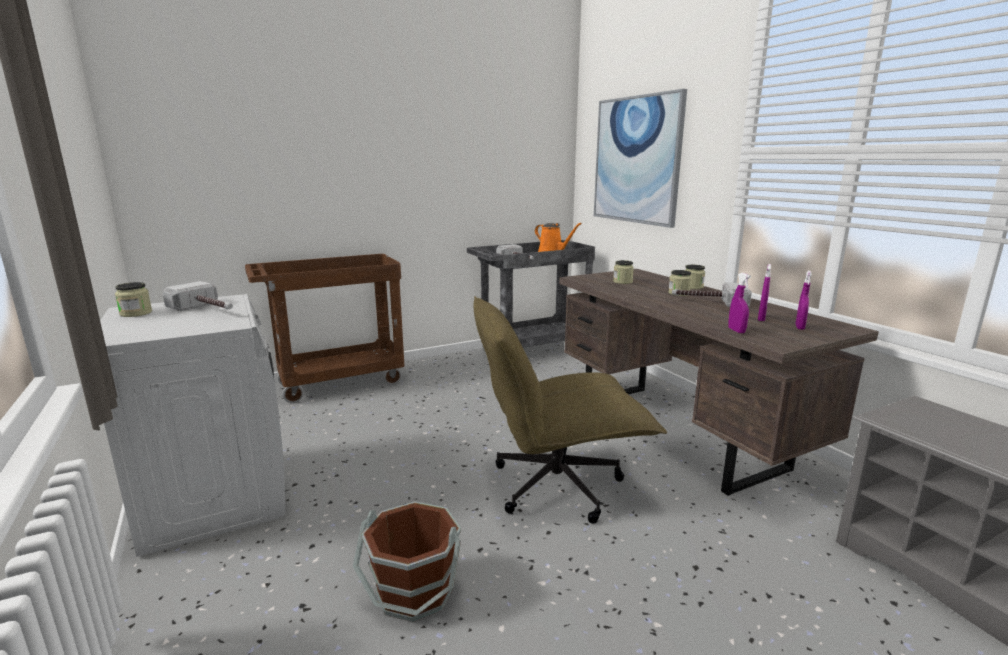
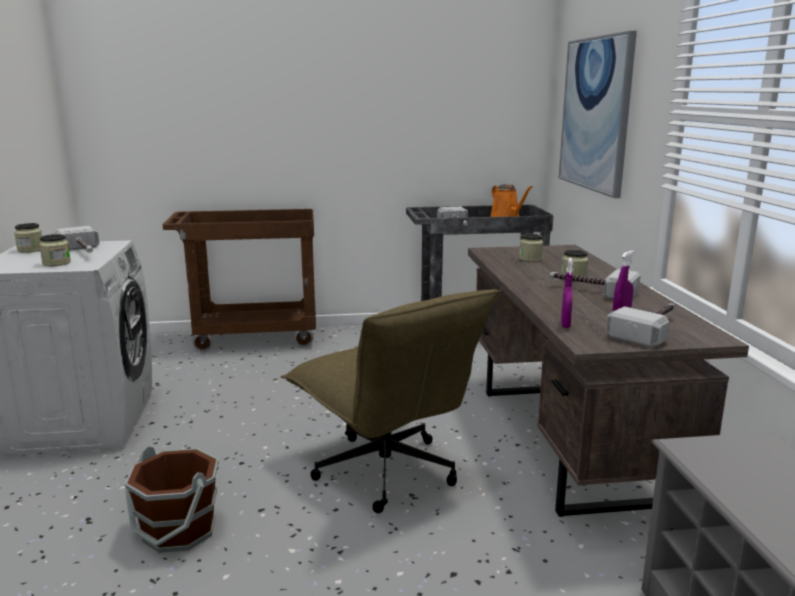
camera: 20 degrees right, 0 degrees up
beige office chair [474,296,667,524] -> beige office chair turned 135 degrees counterclockwise [281,289,501,513]
jar [685,265,705,289] -> jar moved to [39,234,71,266]
purple spray bottle [795,270,812,330] -> hammer [606,303,675,348]

